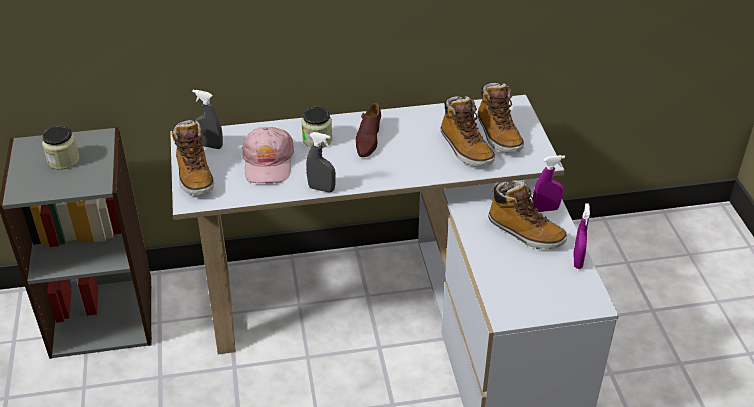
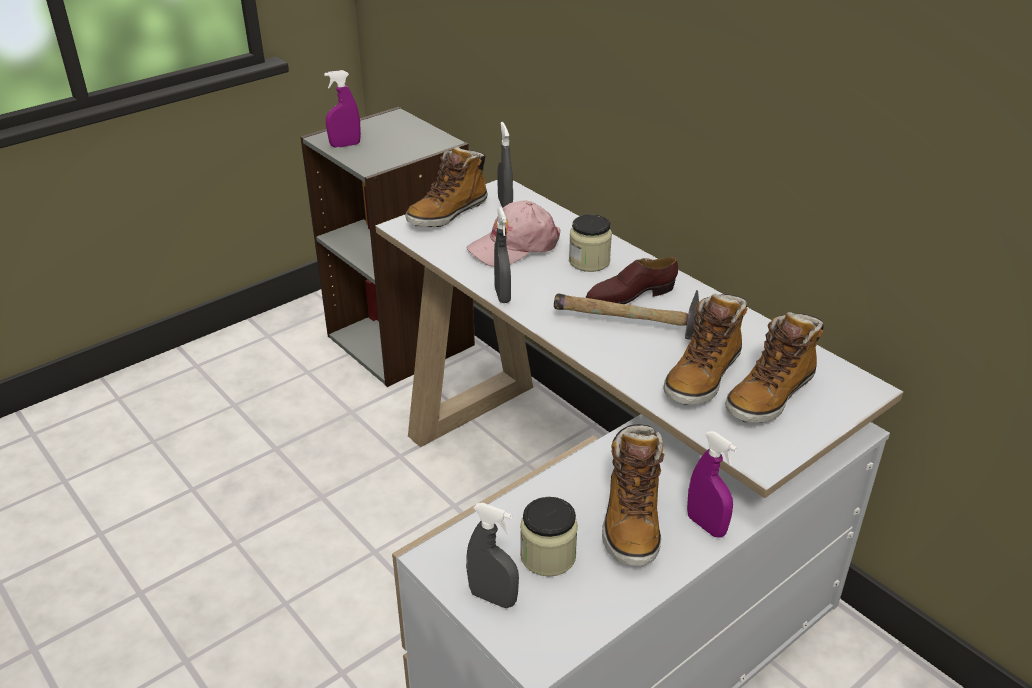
camera: 60 degrees right, 5 degrees down
jar [42,126,79,170] -> jar moved to [520,497,578,577]
purple spray bottle [574,203,590,269] -> purple spray bottle moved to [324,70,361,147]
none -> grey spray bottle [466,503,519,608]
none -> hammer [554,290,699,340]

